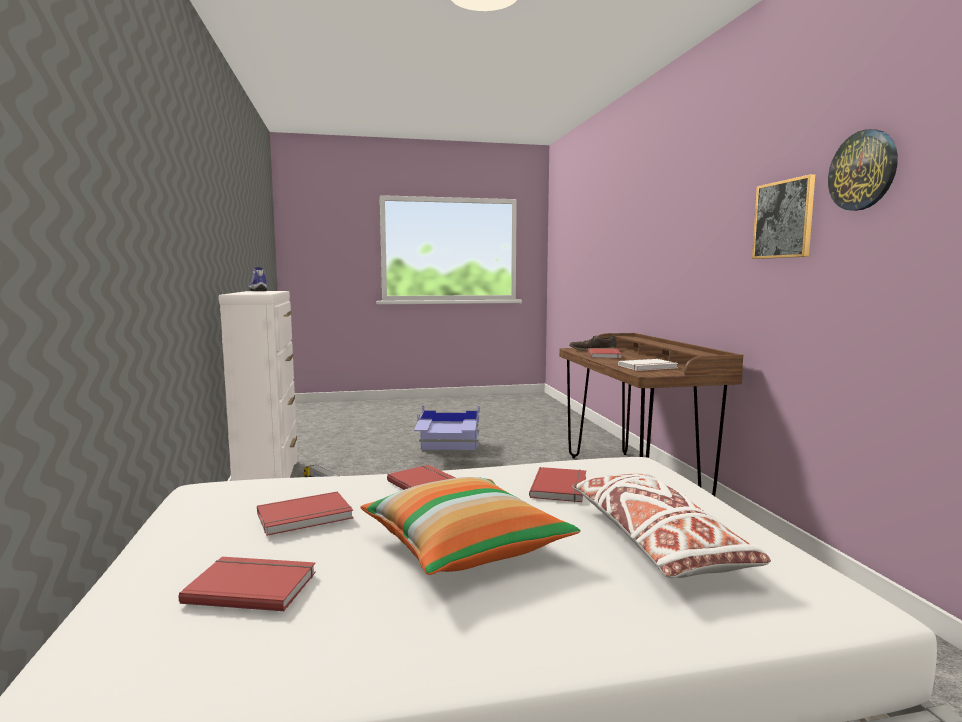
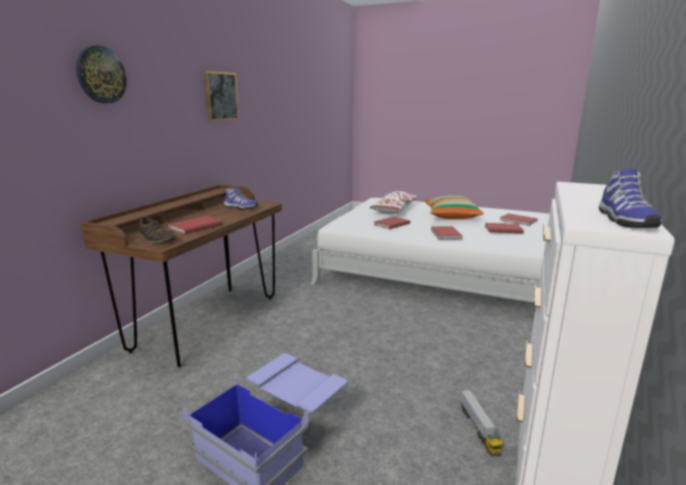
camera: 145 degrees left, 10 degrees up
white book [618,359,678,371] -> shoe [224,187,258,210]
wall clock [828,129,898,211] -> wall clock moved to [76,46,127,103]

